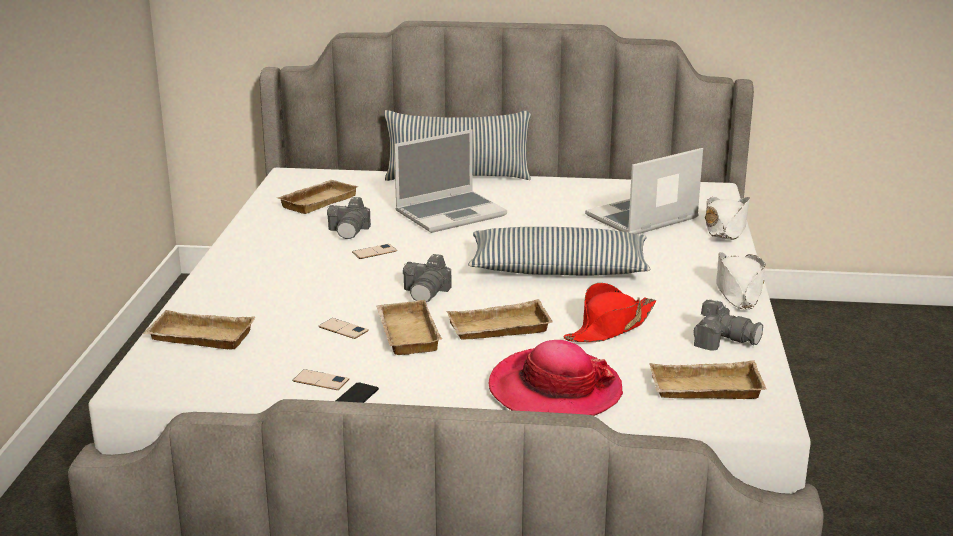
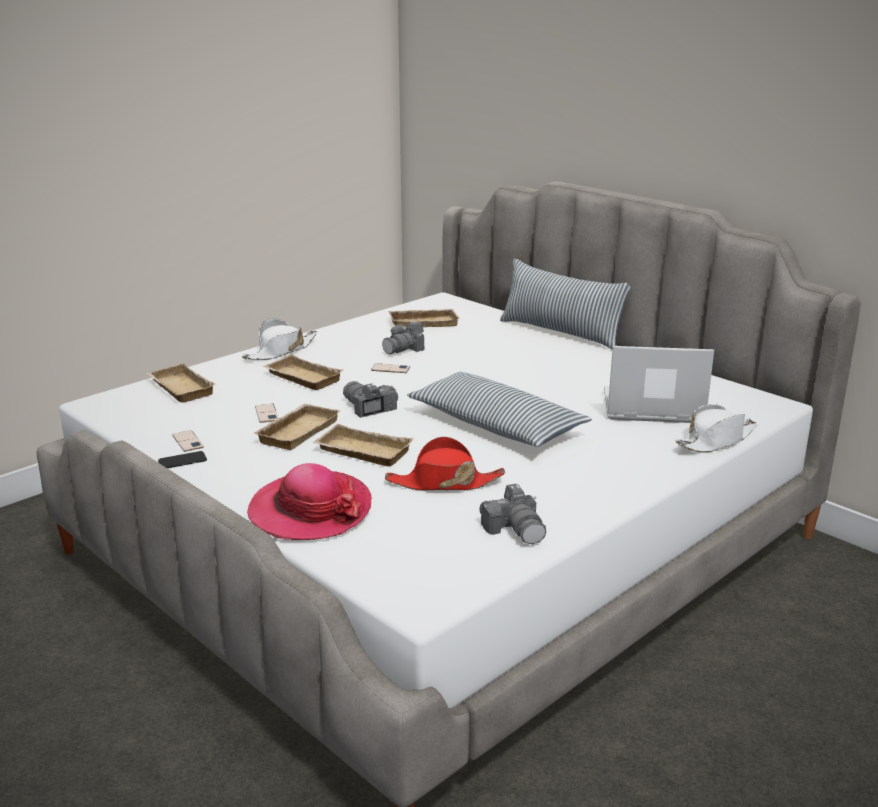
camera: 40 degrees right, 0 degrees up
laptop [394,130,507,233] -> none
camera [403,254,451,302] -> camera turned 90 degrees clockwise [343,381,398,418]
beige tray [649,360,766,399] -> beige tray moved to [263,355,343,390]
white hat [716,252,765,310] -> white hat moved to [242,319,318,360]

